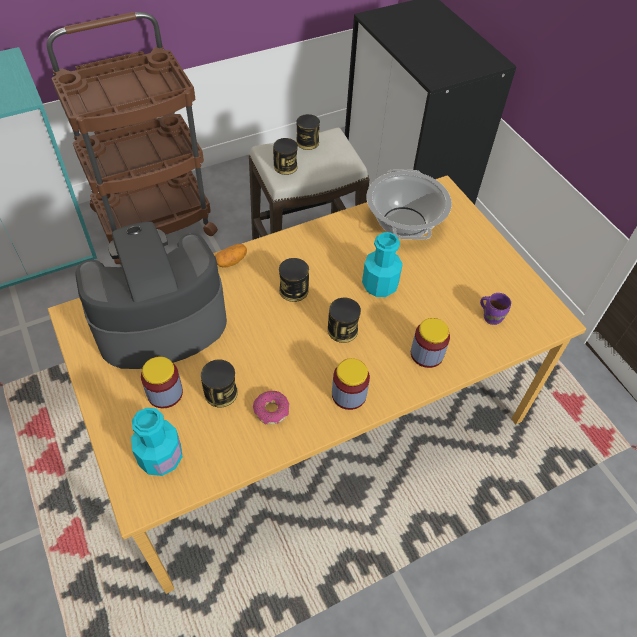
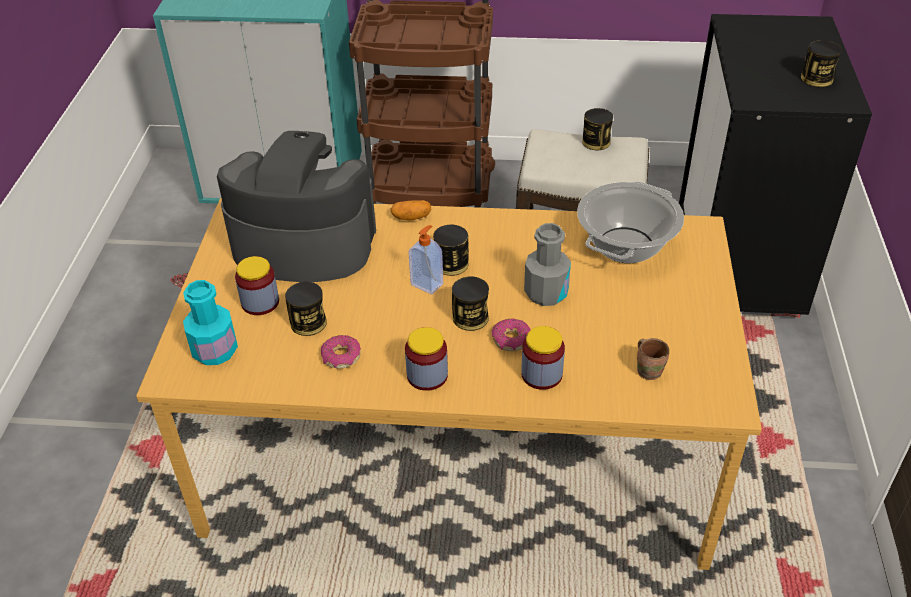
camera: 35 degrees right, 10 degrees down
can [273,138,298,175] -> can moved to [801,40,842,87]
turquoise bottle [362,232,403,297] -> grey bottle [524,223,571,306]
purple mug [480,293,511,325] -> brown mug [637,338,669,380]
none -> soap dispenser [408,225,443,295]
none -> donut [492,319,531,351]

